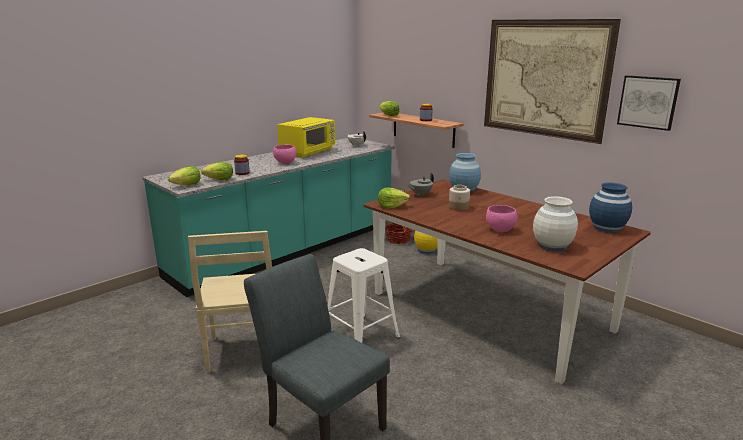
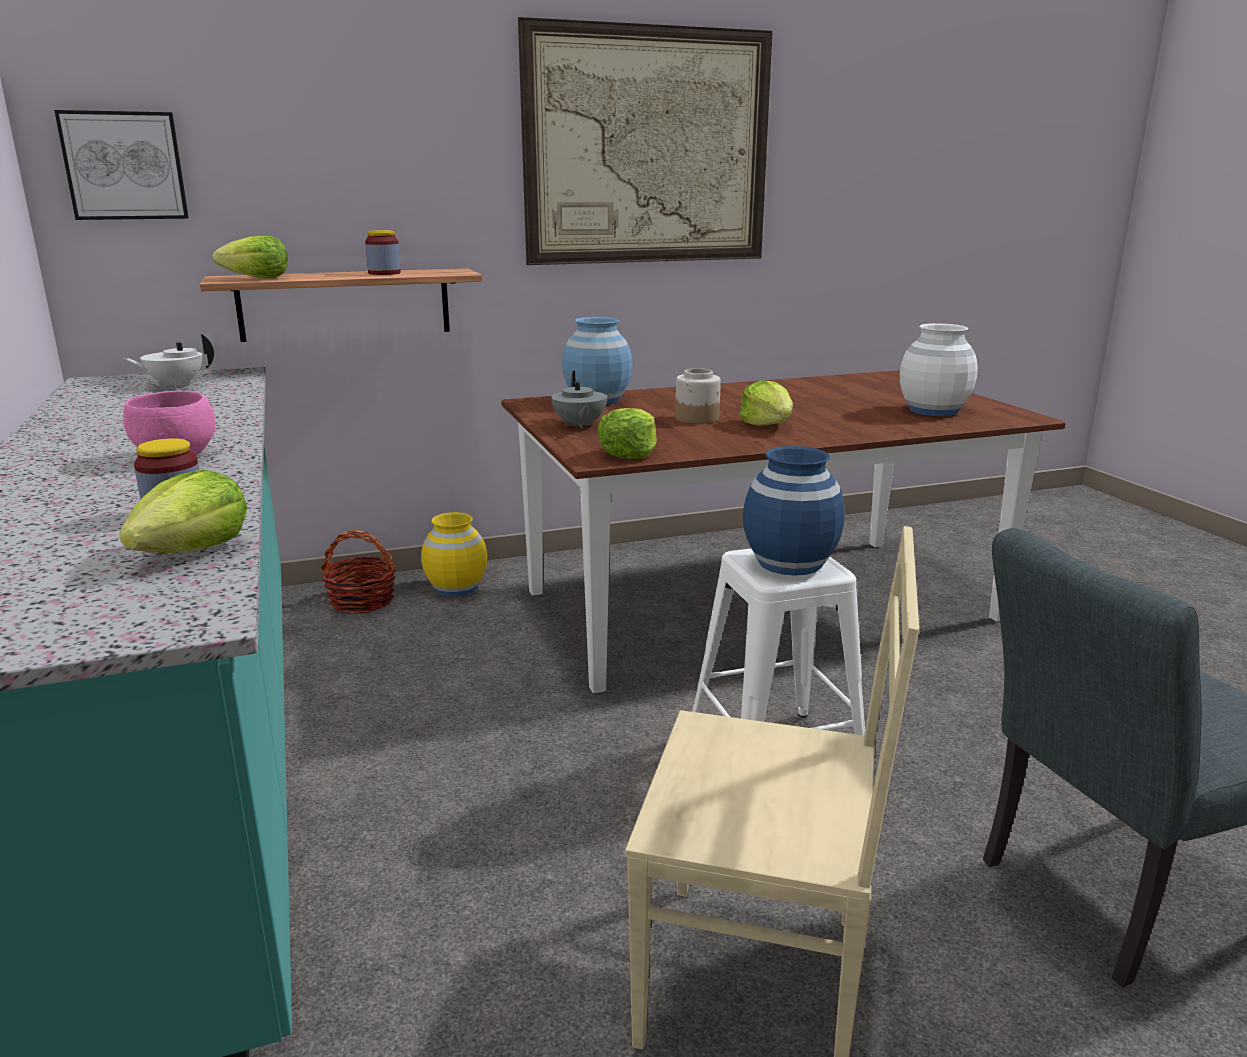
camera: 65 degrees left, 0 degrees up
lettuce [168,166,201,185] -> lettuce moved to [739,380,793,426]
yellow microwave [277,117,335,158] -> none
pink bowl [486,205,517,232] -> none
blue vase [589,182,632,233] -> blue vase moved to [743,446,845,576]
picture [617,75,681,131] -> picture moved to [54,110,189,220]

